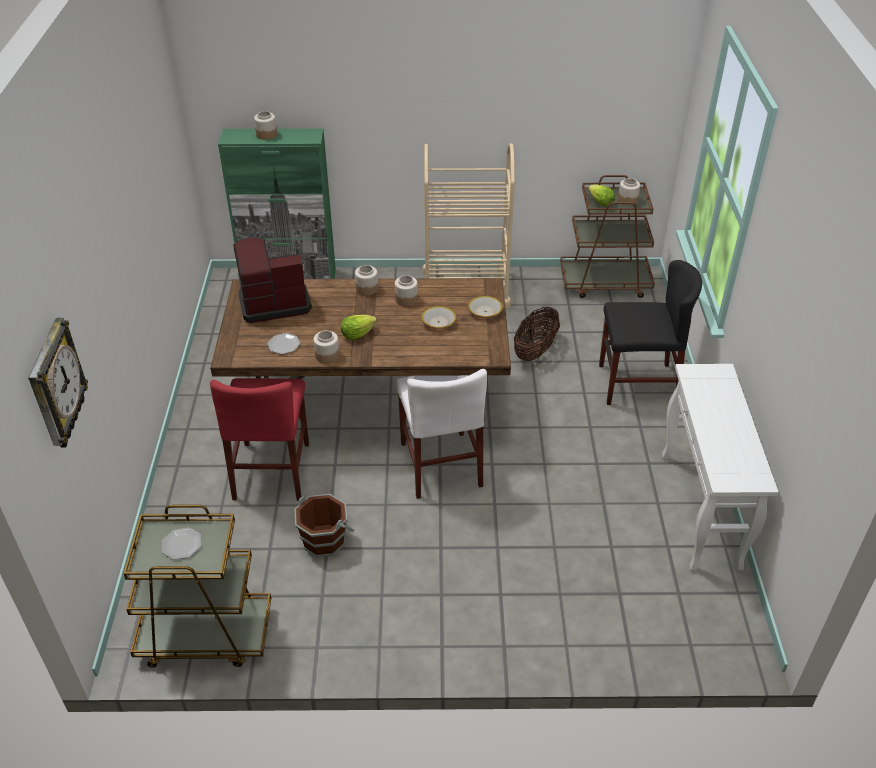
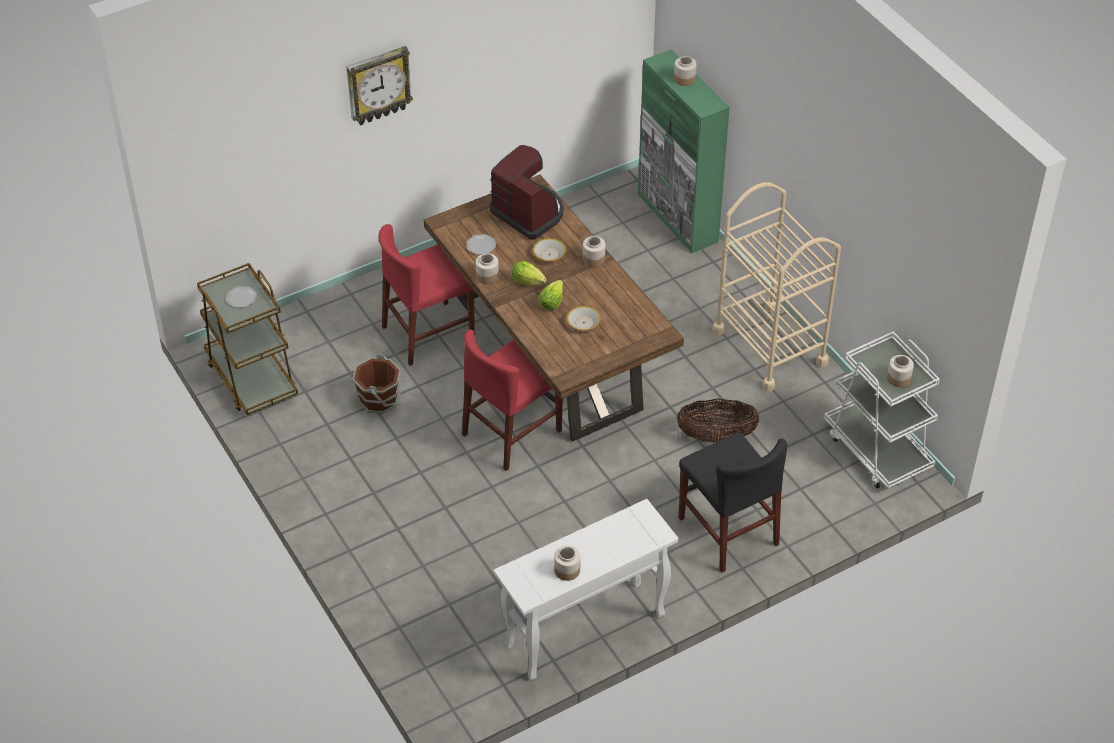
camera: 60 degrees right, 5 degrees up
wall clock [28,318,88,448] -> wall clock moved to [347,46,413,125]
jar [395,275,418,306] -> jar moved to [554,545,581,581]
white chair [396,369,487,499] -> red chair [462,329,563,471]
bowl [468,296,503,318] -> bowl moved to [532,238,566,262]
brown cart [560,175,655,298] -> white cart [824,332,940,488]
lettuce [588,184,615,207] -> lettuce moved to [538,280,563,310]

